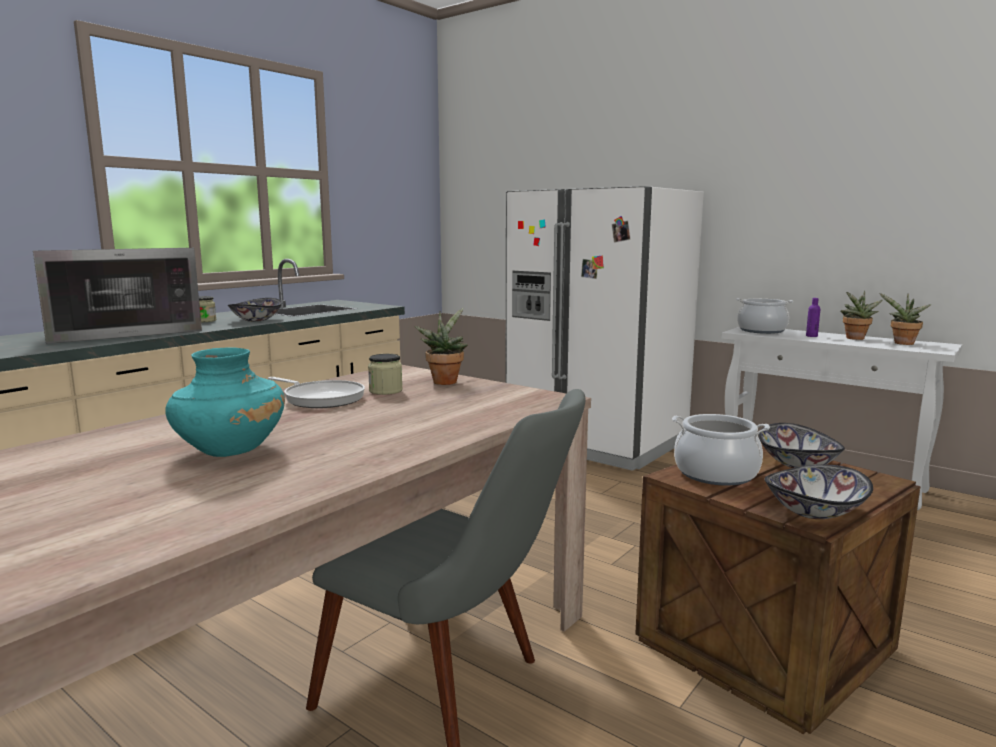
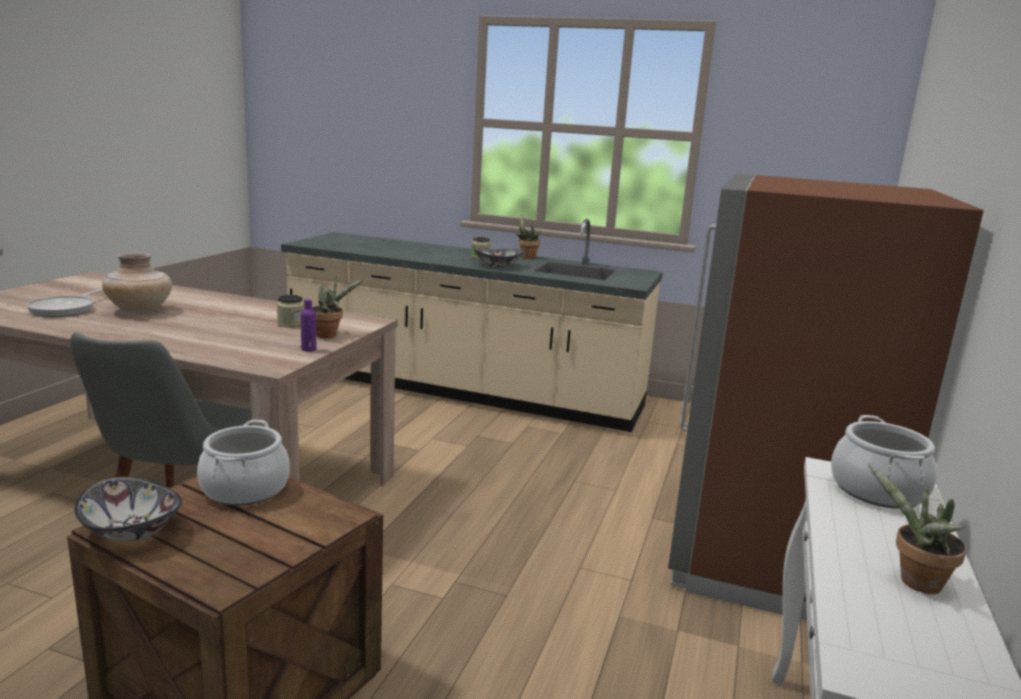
camera: 70 degrees right, 5 degrees up
microwave [33,248,202,344] -> none
turquoise vase [165,348,285,457] -> beige vase [102,252,172,313]
frying pan [268,377,365,408] -> frying pan moved to [26,289,103,317]
white fridge [506,186,704,471] -> brown fridge [668,173,984,621]
bowl [758,423,845,468] -> none
purple bottle [806,298,821,337] -> purple bottle moved to [301,299,316,352]
potted plant [879,293,931,345] -> potted plant moved to [515,214,541,259]

